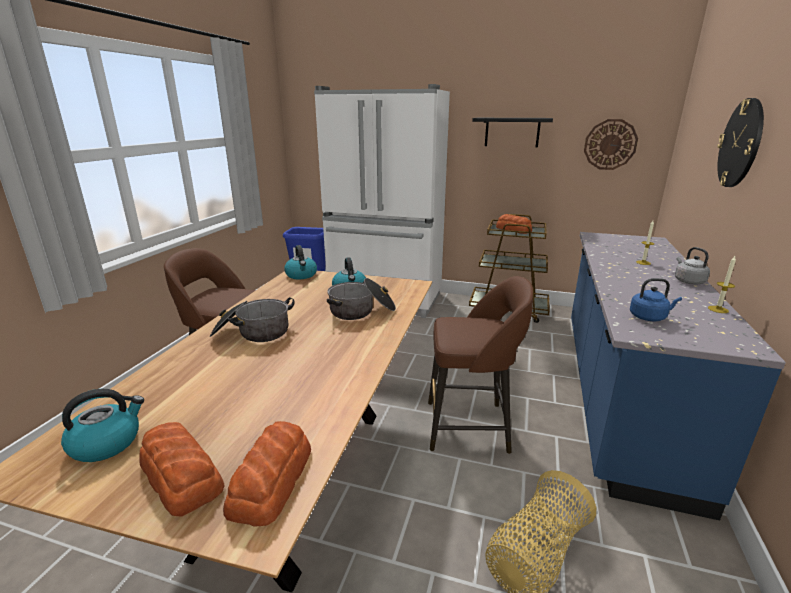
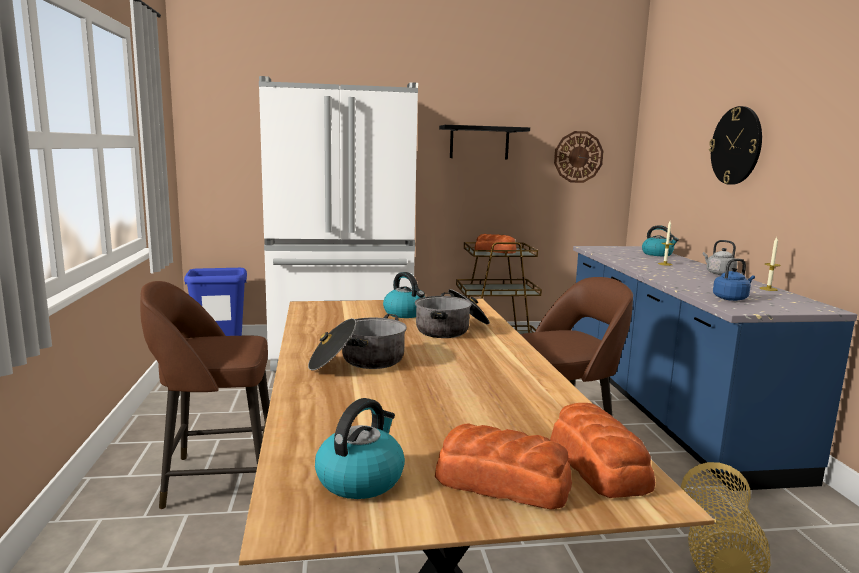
camera: 25 degrees left, 10 degrees down
kettle [284,245,317,279] -> kettle moved to [642,225,679,256]

